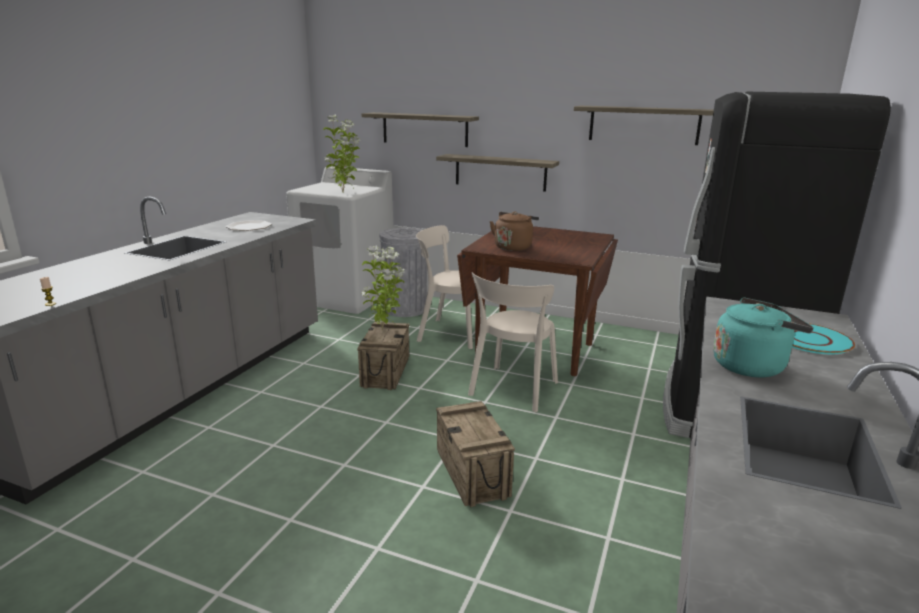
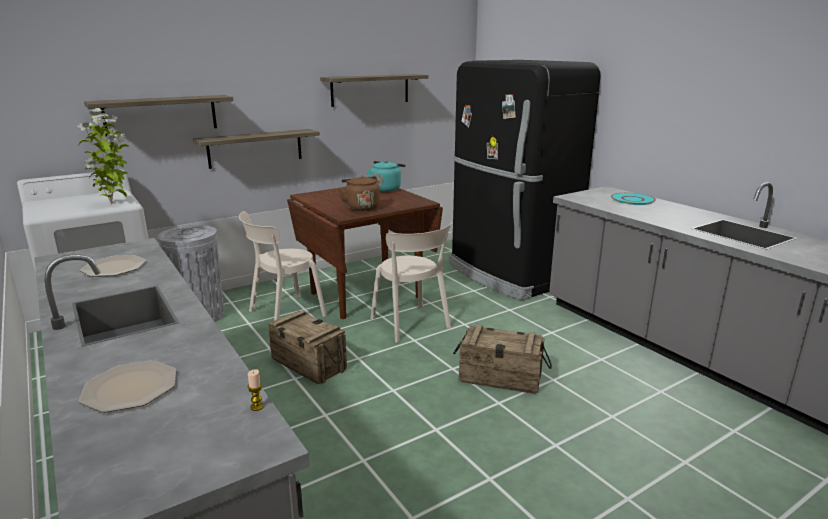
camera: 55 degrees left, 0 degrees up
potted plant [361,245,406,330] -> none
turquoise kettle [713,297,814,377] -> turquoise kettle moved to [367,160,405,192]
none -> plate [79,361,176,412]

